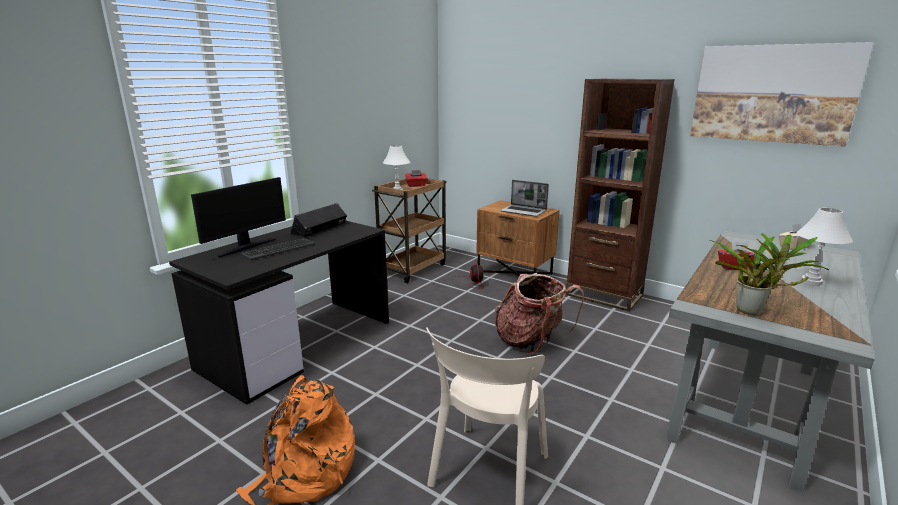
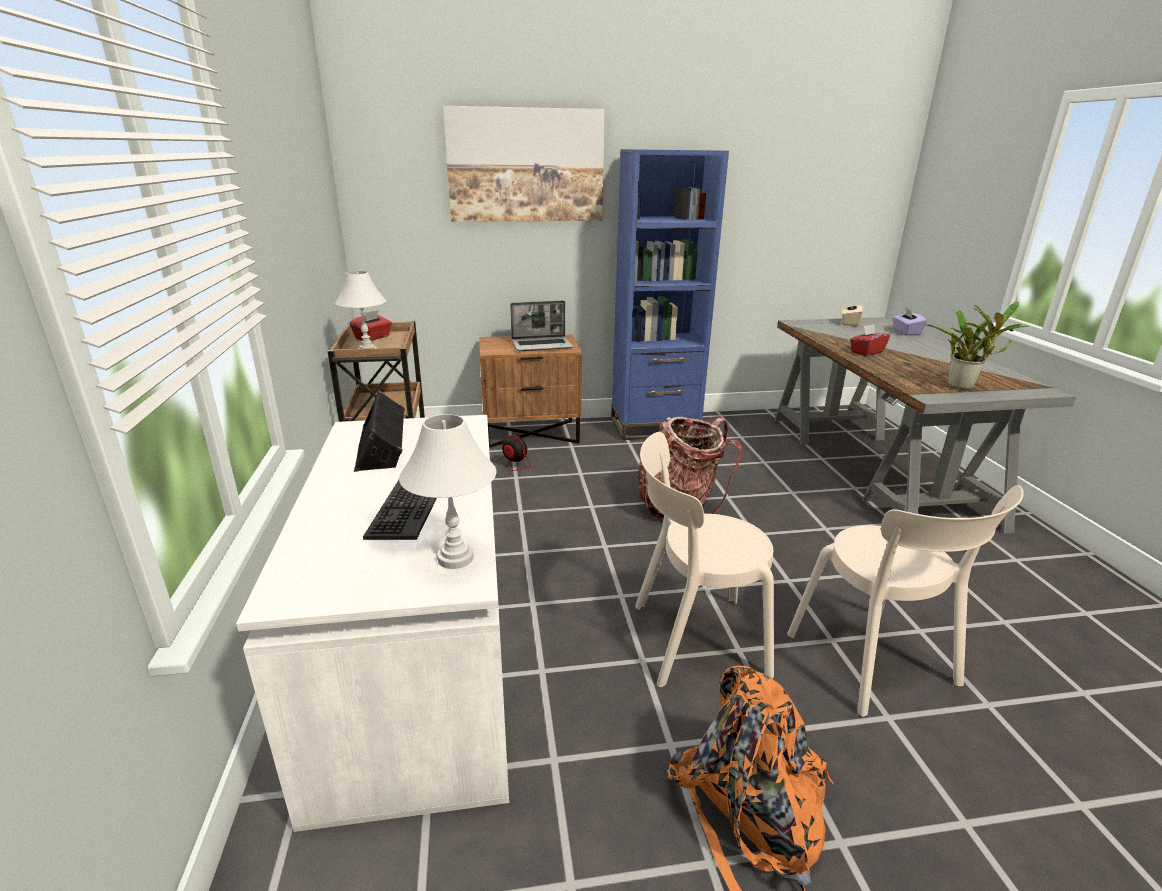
camera: 45 degrees left, 5 degrees up
black desk [169,220,389,405] -> white desk [236,415,509,832]
monitor [191,177,286,257] -> none
brown bookcase [566,79,675,312] -> blue bookcase [611,149,729,440]
picture [690,42,874,147] -> picture moved to [443,106,605,222]
white table lamp [796,208,853,285] -> white table lamp moved to [399,414,496,569]
none -> beige chair [635,432,774,687]
none -> purple tissue box [892,307,927,336]

